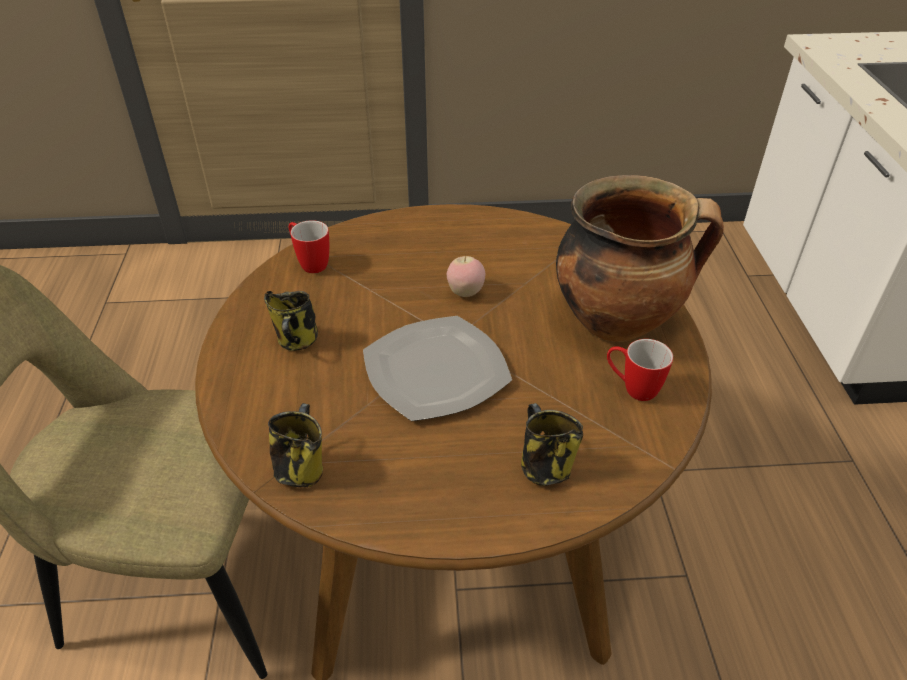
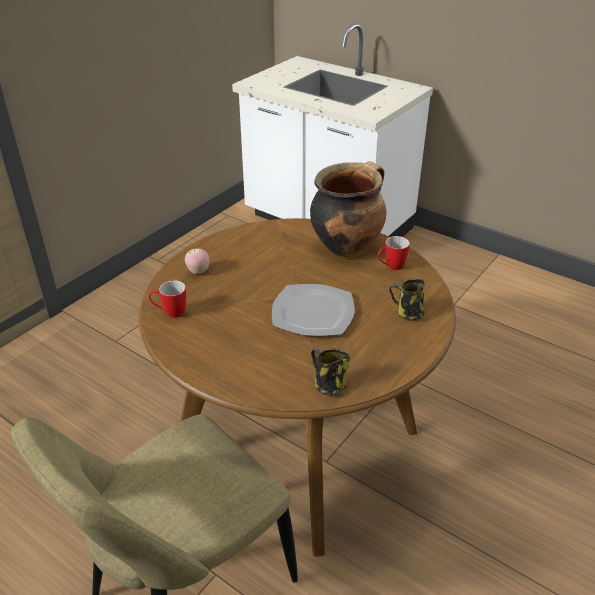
camera: 50 degrees left, 5 degrees down
mug [264,291,318,351] -> none
apple [447,256,485,297] -> apple moved to [185,248,209,274]

